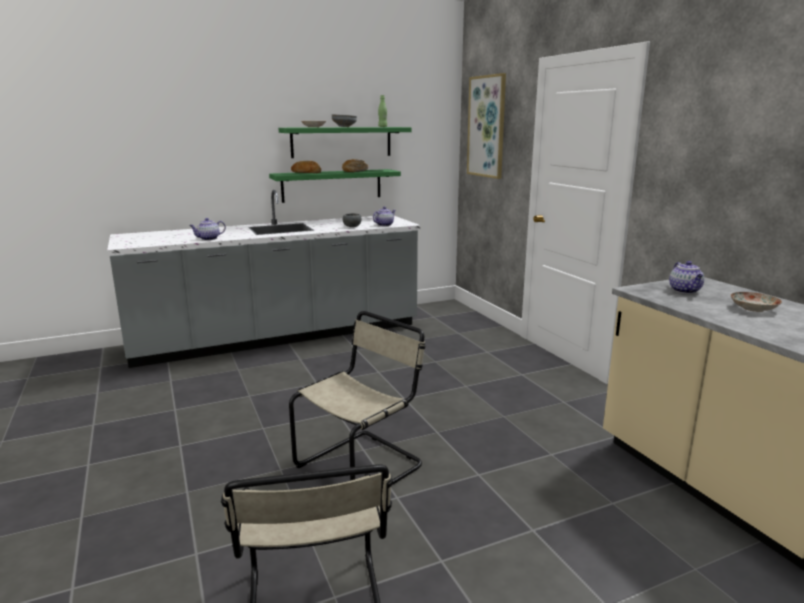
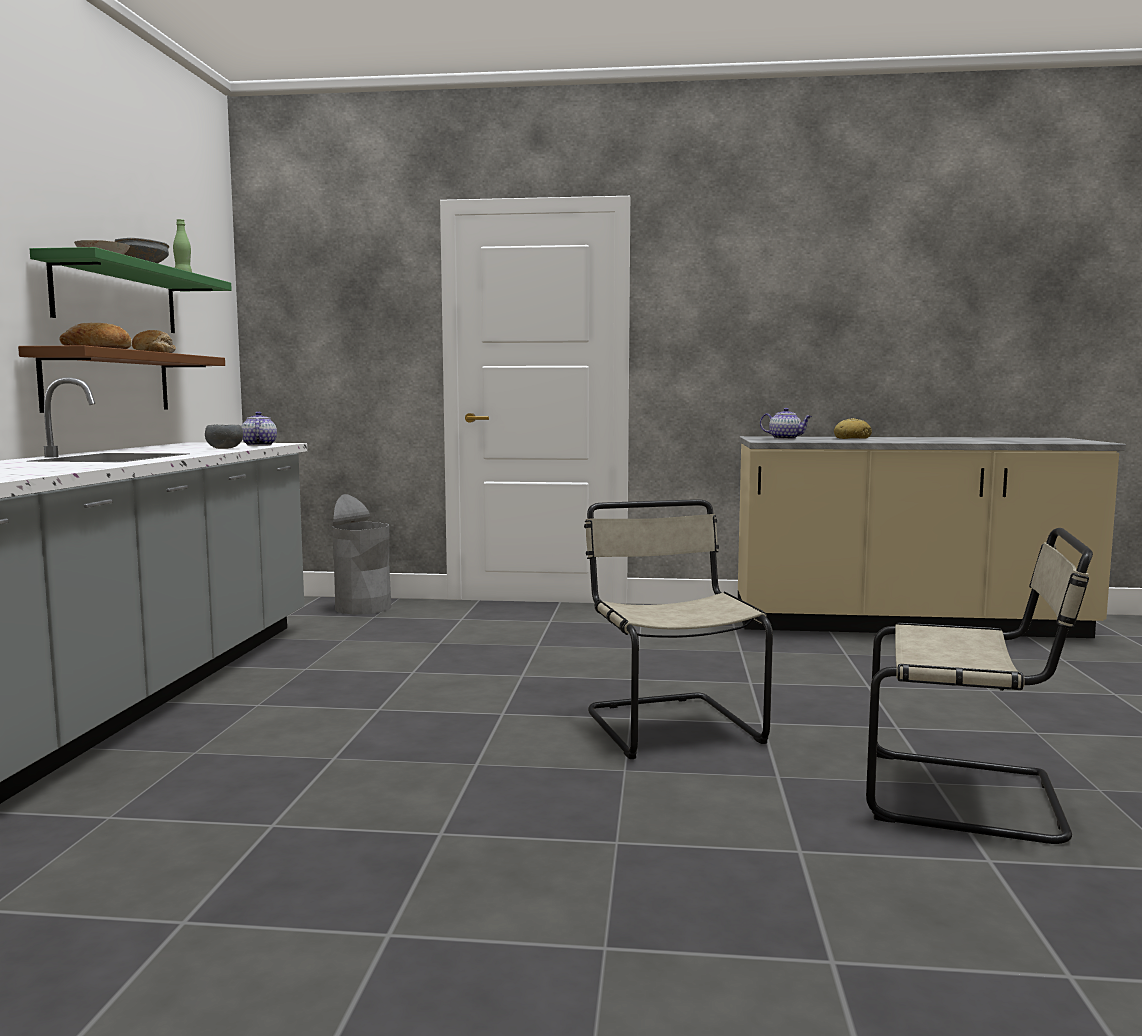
camera: 60 degrees left, 10 degrees down
teapot [189,218,226,240] -> none
green shelf [269,169,401,203] -> brown shelf [18,345,225,413]
picture [467,73,506,179] -> none
plate [731,292,782,312] -> bread [834,418,872,439]
none -> grey trash can [332,494,391,614]

